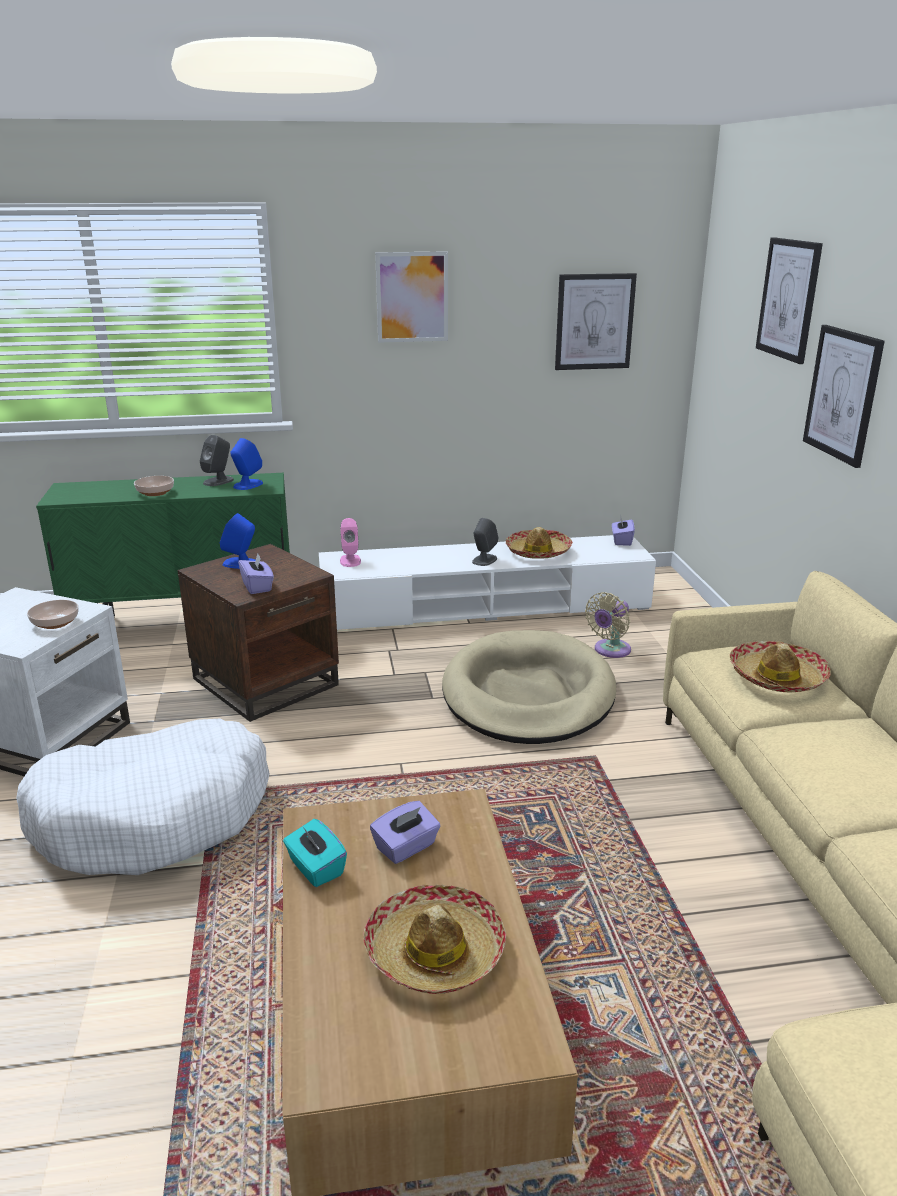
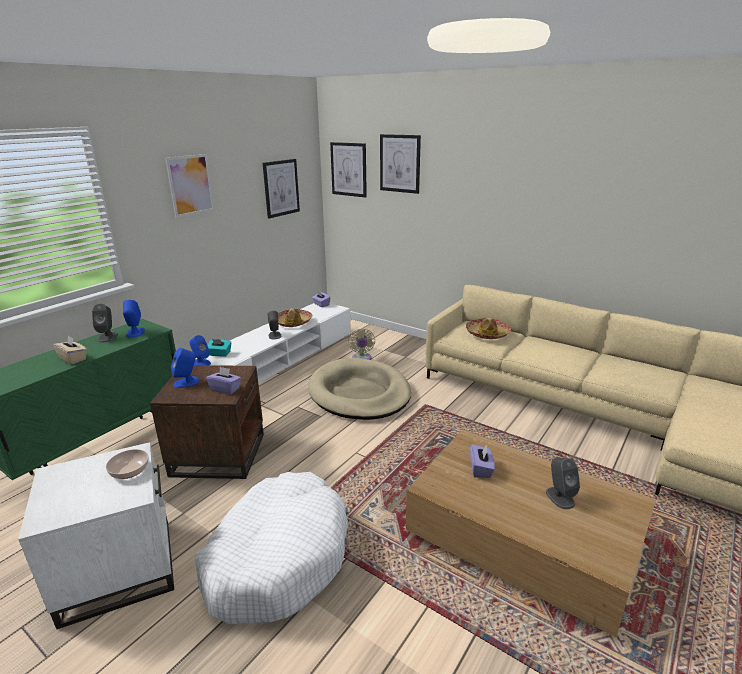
camera: 45 degrees left, 0 degrees up
bowl [134,476,174,496] -> beige tissue box [53,336,87,365]
turquoise tissue box [283,819,347,887] -> turquoise tissue box moved to [207,339,231,357]
pink speaker [340,518,361,567] -> blue speaker [189,335,211,365]
hat [363,884,506,994] -> grey speaker [546,458,580,509]
picture [803,325,885,468] -> picture moved to [330,142,367,198]

